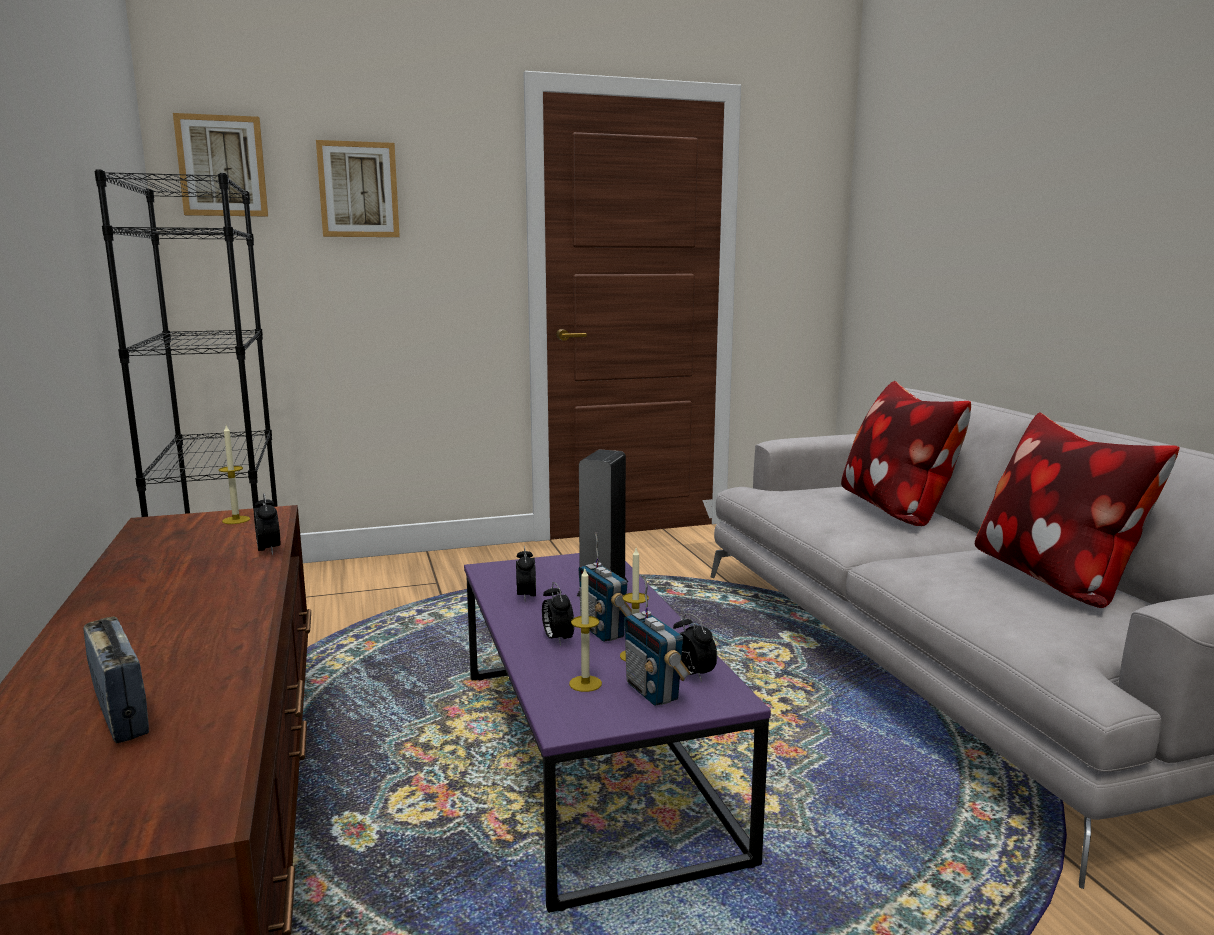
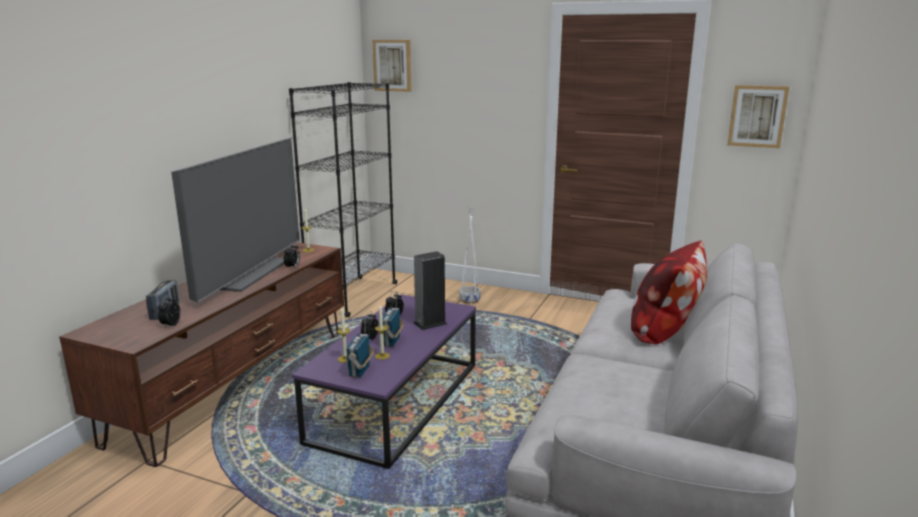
camera: 40 degrees right, 5 degrees up
picture [316,140,400,237] -> picture moved to [727,85,789,148]
alarm clock [673,613,717,682] -> alarm clock moved to [158,295,180,329]
pillow [975,412,1180,608] -> none
none -> television [171,138,300,303]
none -> white planter [459,207,481,304]

